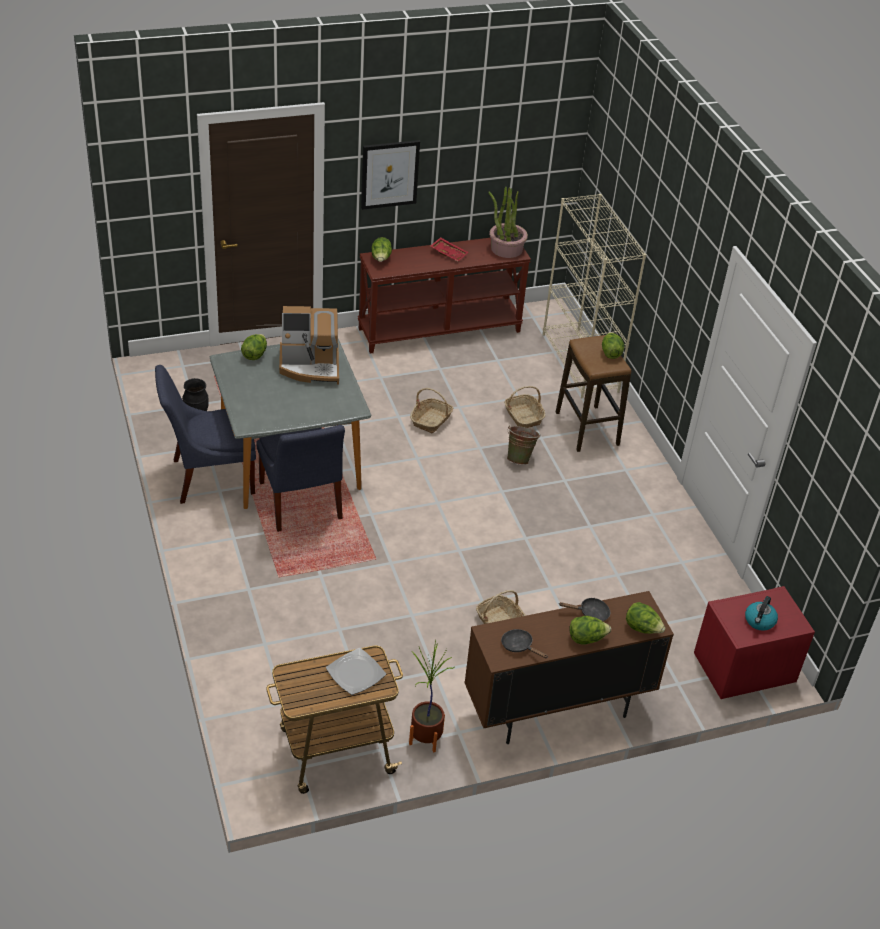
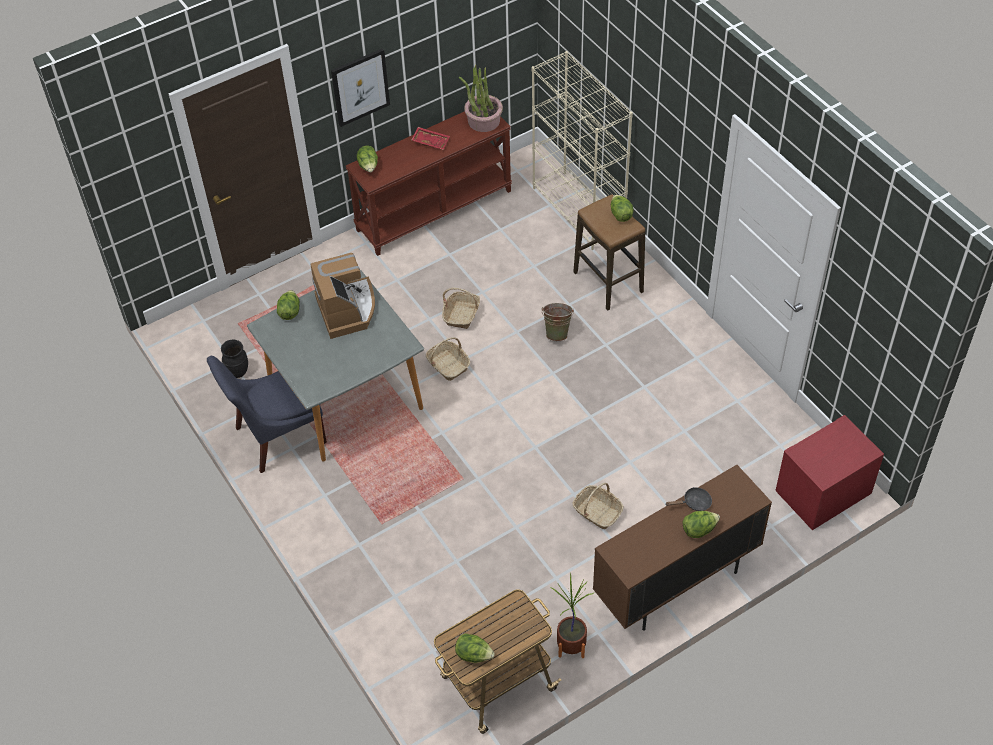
camera: 10 degrees left, 10 degrees up
blue chair [257,425,345,532] -> none
coffee machine [279,306,339,384] -> coffee machine turned 90 degrees counterclockwise [310,253,375,339]
plate [326,648,386,695] -> none
black frying pan [501,629,548,658] -> none
basket [504,386,545,428] -> basket moved to [426,337,470,381]
lettuce [626,602,665,634] -> lettuce moved to [455,633,495,663]
kettle [745,596,778,631] -> none

